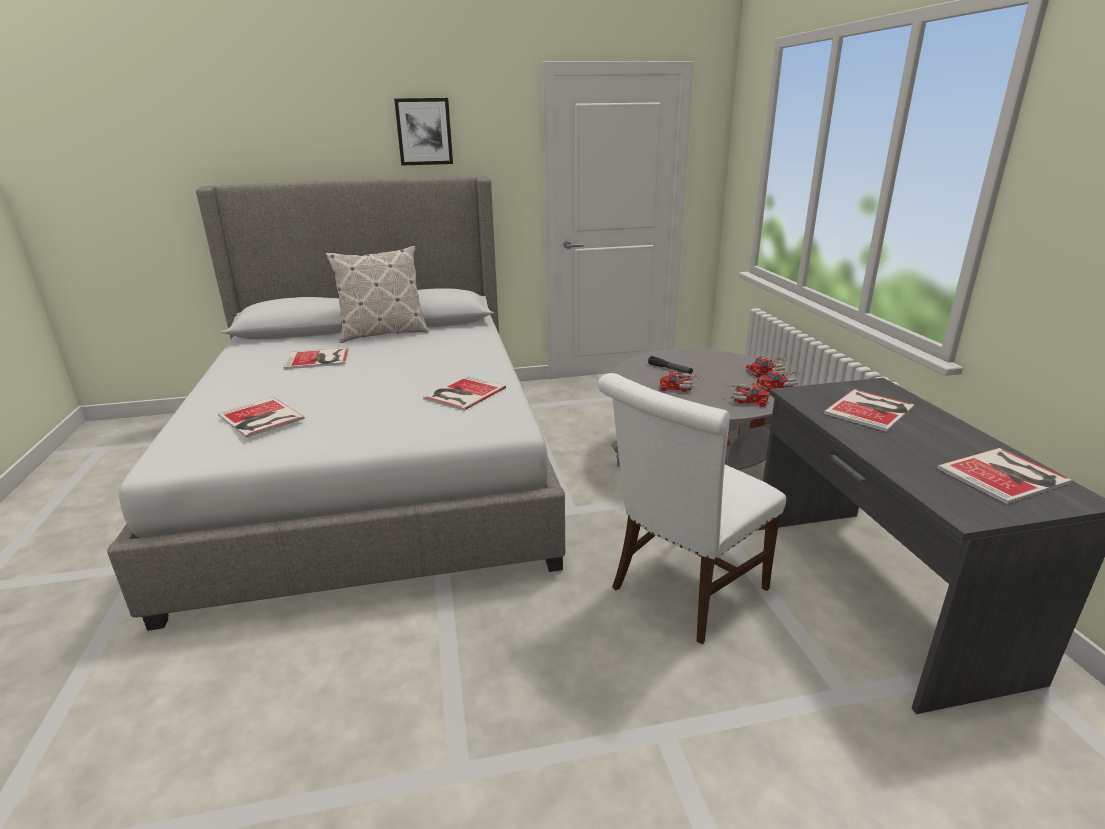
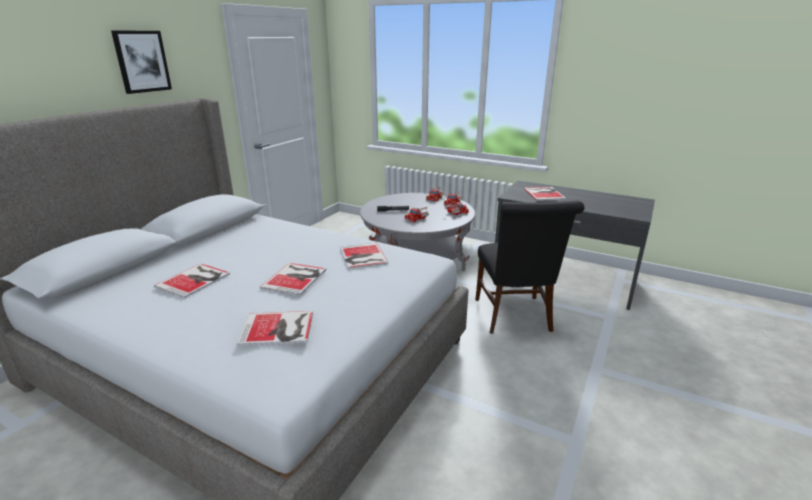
camera: 50 degrees left, 0 degrees up
pillow [326,246,428,343] -> none
white chair [598,373,786,644] -> black chair [475,200,585,334]
book [936,448,1072,504] -> book moved to [260,263,326,296]

